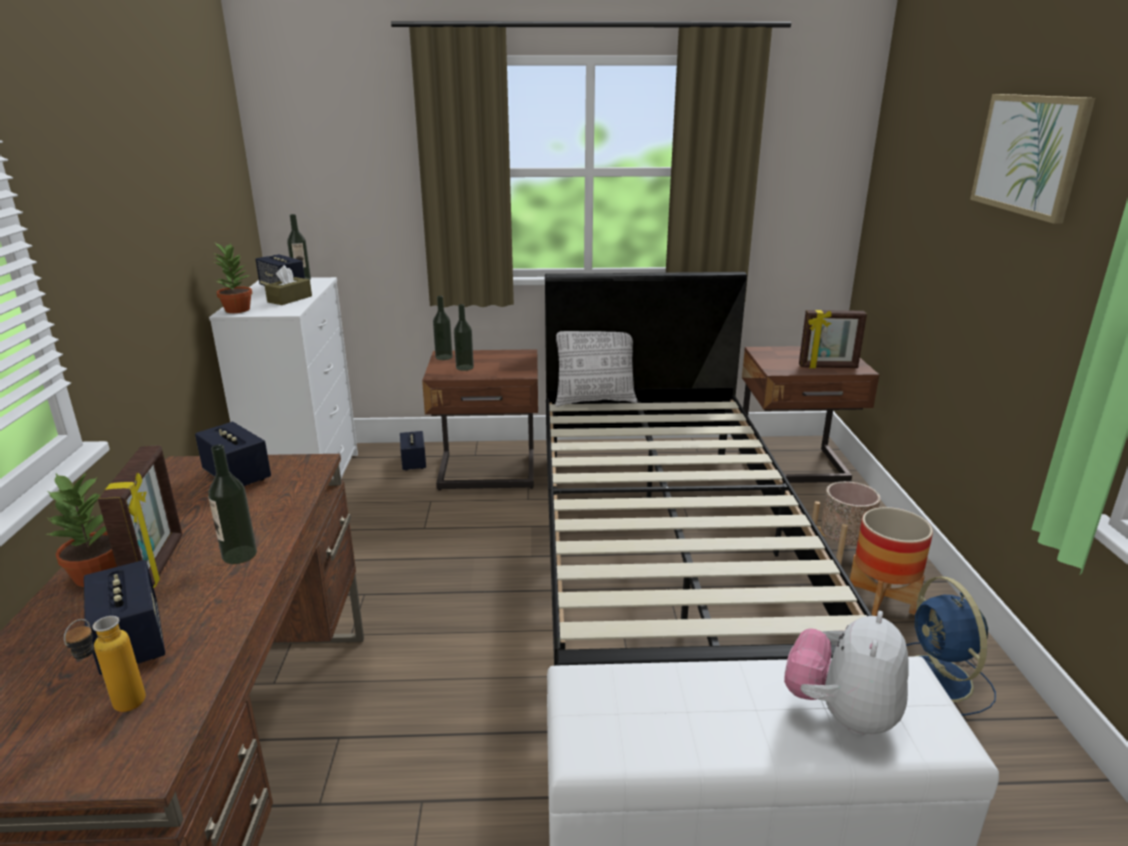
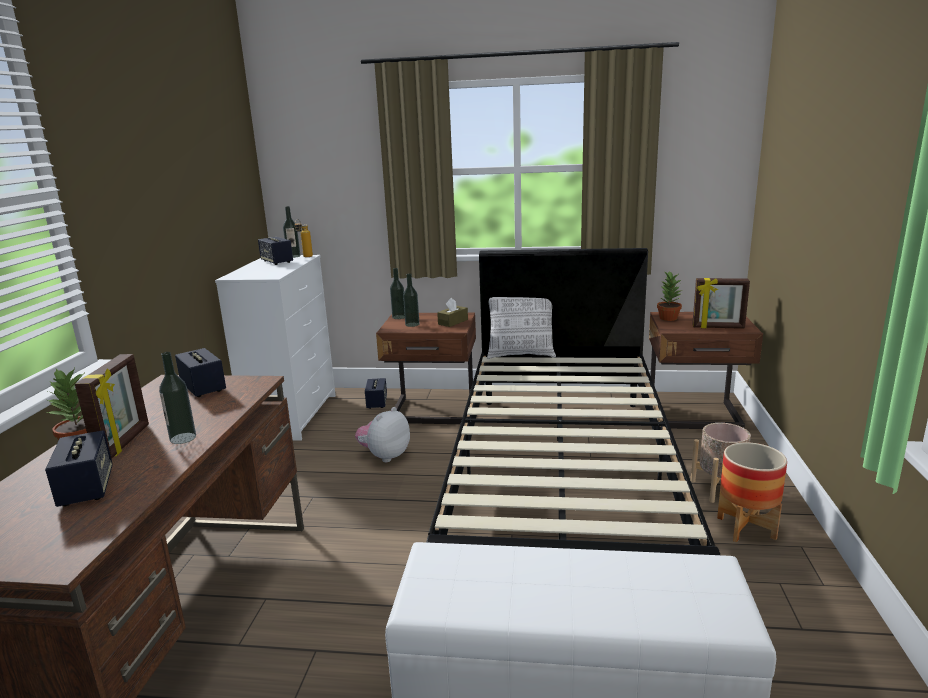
camera: 10 degrees right, 5 degrees down
bottle [64,616,146,712] -> bottle moved to [294,220,313,257]
potted plant [214,243,252,313] -> potted plant moved to [657,271,682,321]
brown tissue box [265,265,312,305] -> brown tissue box moved to [437,298,468,327]
plush toy [784,611,909,736] -> plush toy moved to [355,407,410,462]
blue fan [906,577,996,715] -> none
picture [970,94,1095,224] -> none

